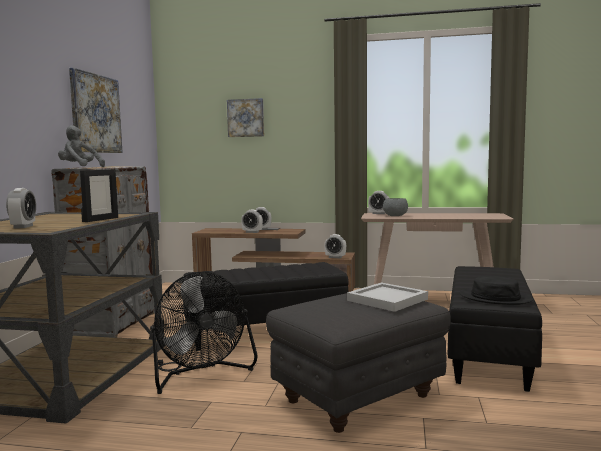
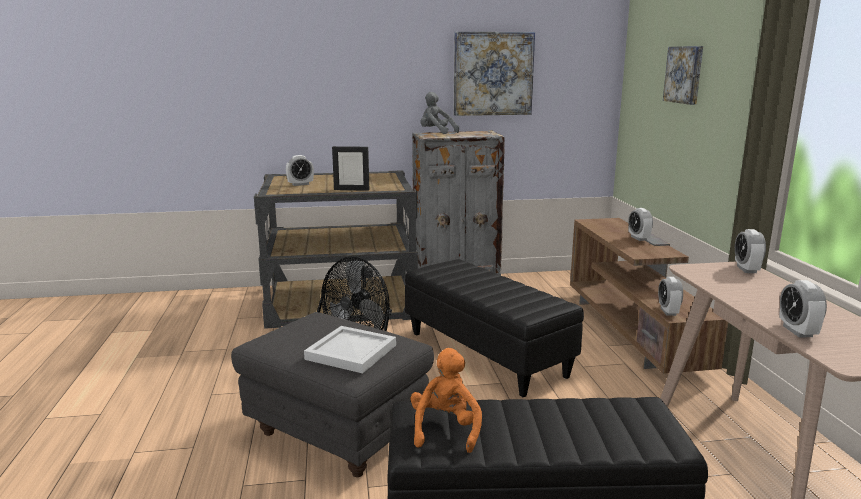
camera: 70 degrees right, 10 degrees up
grey plush toy [58,125,105,167] -> grey plush toy turned 60 degrees counterclockwise [420,92,459,134]
alarm clock [241,210,263,233] -> alarm clock moved to [779,280,827,338]
grey bowl [383,198,408,216] -> none
black hat [460,276,534,305] -> orange plush toy [410,348,482,453]

